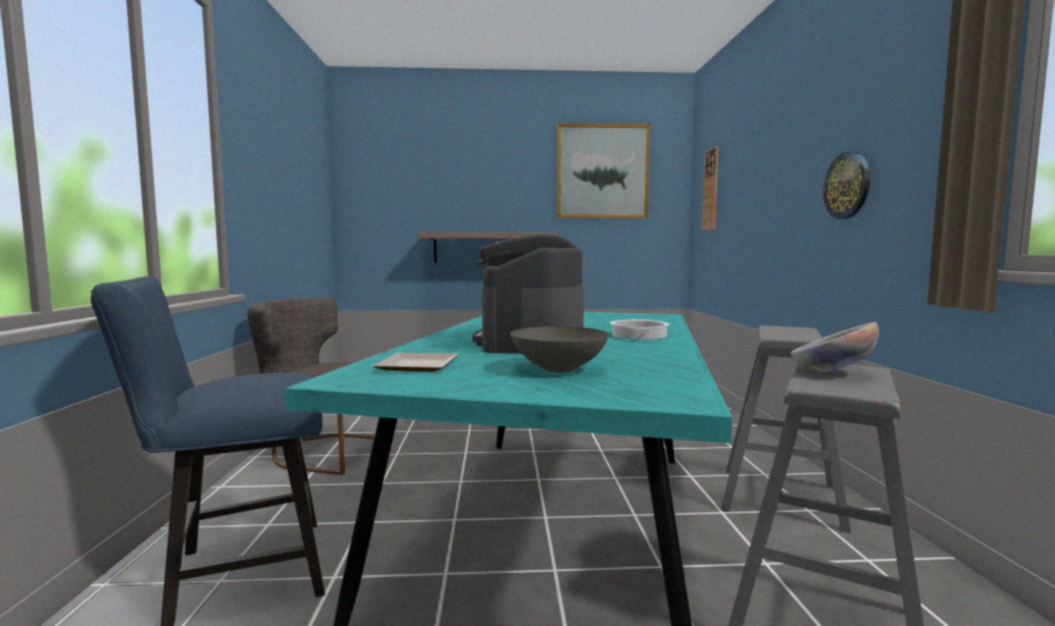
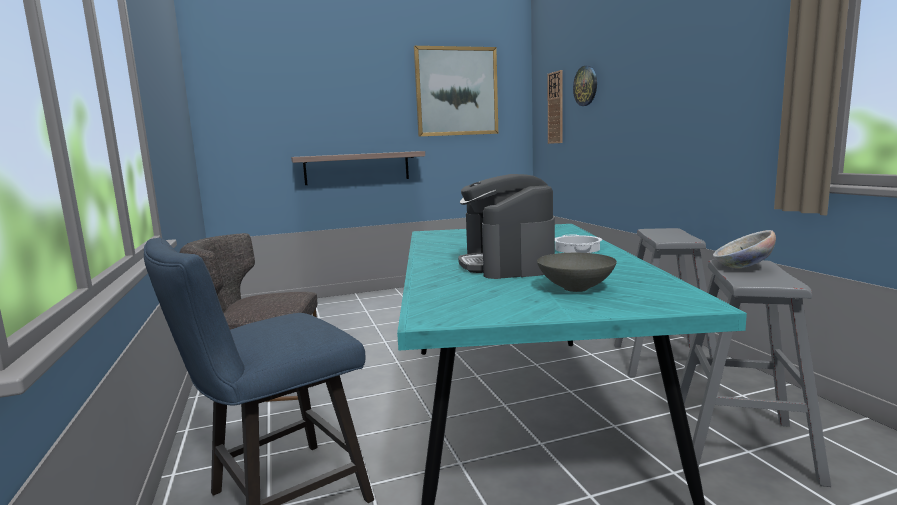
camera: 15 degrees left, 5 degrees up
plate [373,353,458,372] -> none
wall clock [823,152,870,219] -> wall clock moved to [573,66,597,106]

